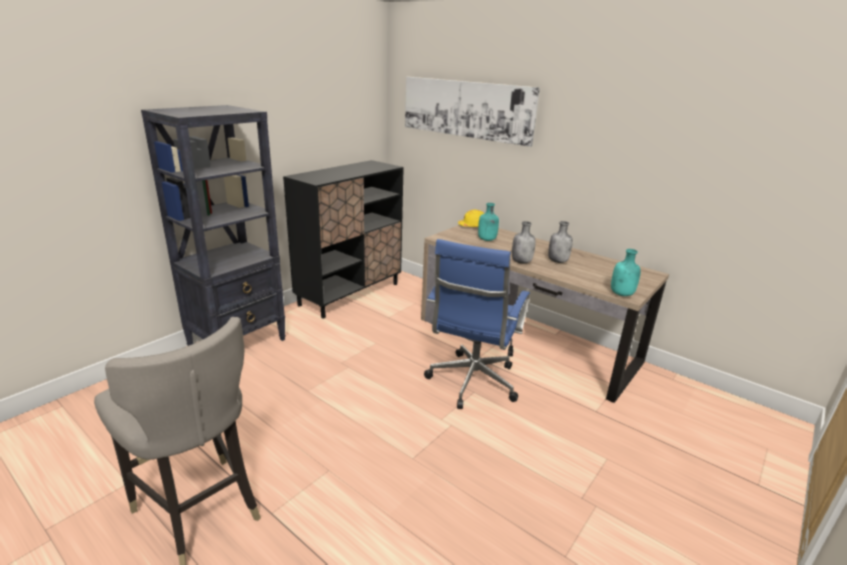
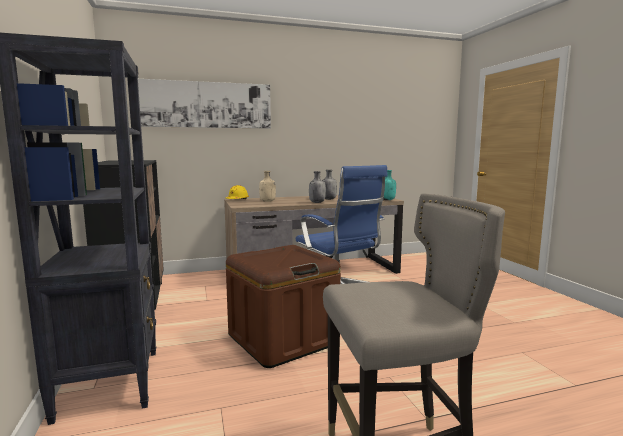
camera: 55 degrees left, 15 degrees down
turquoise bottle [478,203,499,241] -> beige bottle [259,171,276,202]
none -> brown storage box [226,245,341,368]

